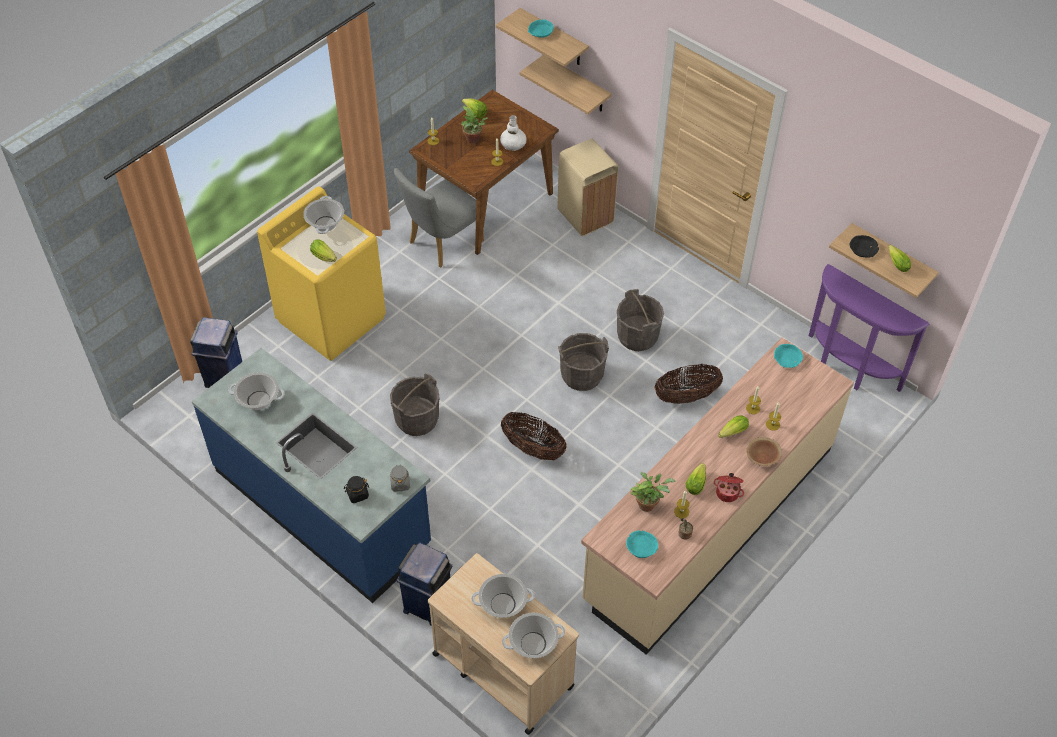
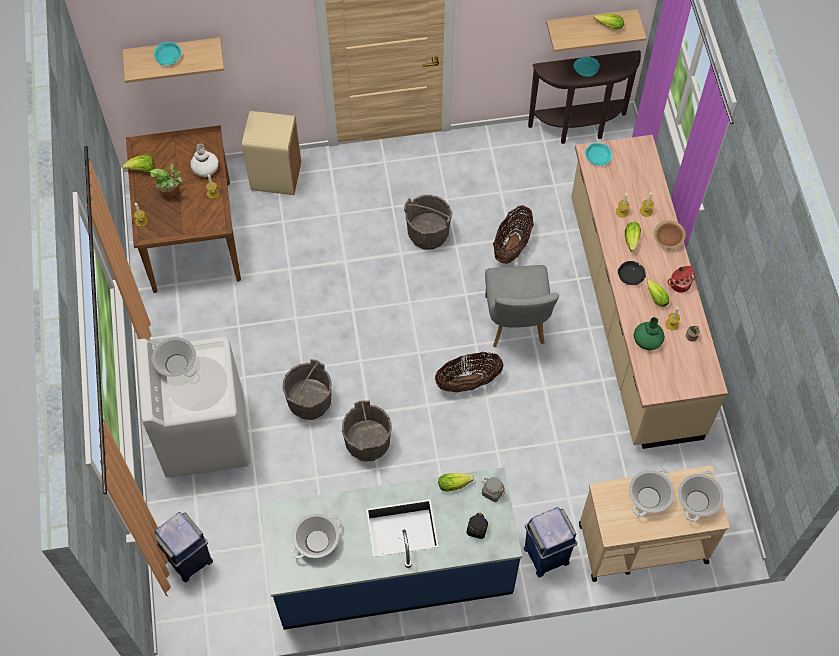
camera: 50 degrees left, 10 degrees up
yellow washing machine [257,186,386,361] -> white washing machine [136,336,251,478]
lettuce [310,239,337,262] -> lettuce moved to [438,473,474,492]
grey chair [394,168,484,267] -> grey chair moved to [485,265,559,347]
shelf [520,55,612,114] -> none
grey bucket [558,333,609,391] -> grey bucket moved to [283,359,332,420]
turquoise bowl [626,530,658,558] -> turquoise bowl moved to [573,56,600,77]
potted plant [630,472,676,512] -> green vase [634,317,664,350]
purple console table [809,264,930,392] -> brown console table [528,50,641,144]
black bowl [849,235,879,258] -> black bowl moved to [618,261,646,285]

